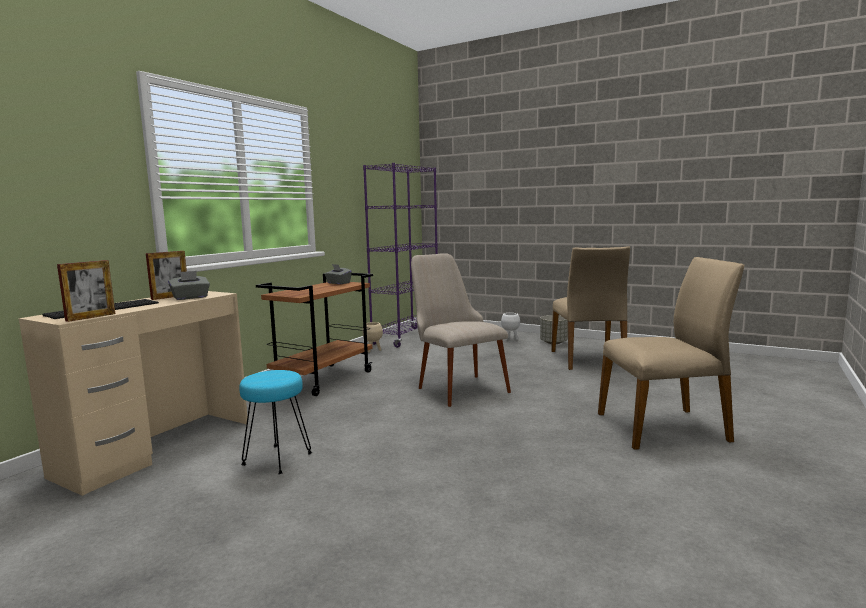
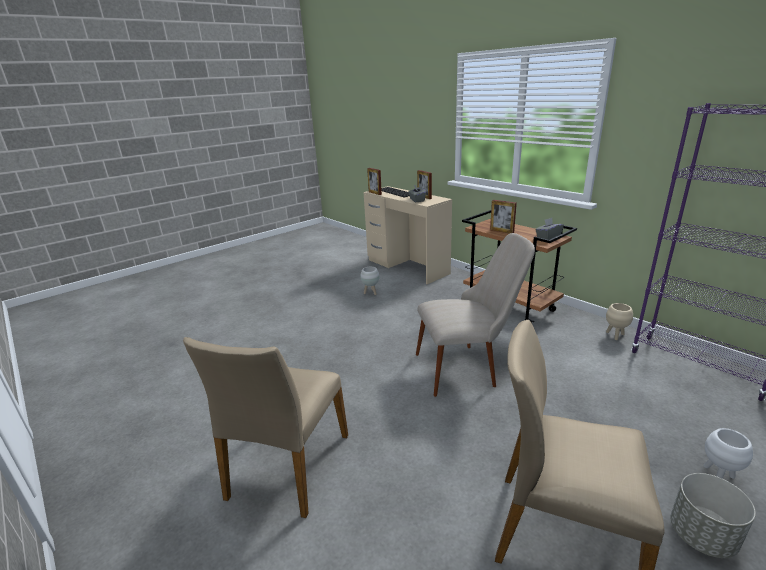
camera: 110 degrees right, 15 degrees up
turquoise stool [239,370,312,474] -> white planter [361,267,379,295]
none -> picture frame [490,200,517,234]

